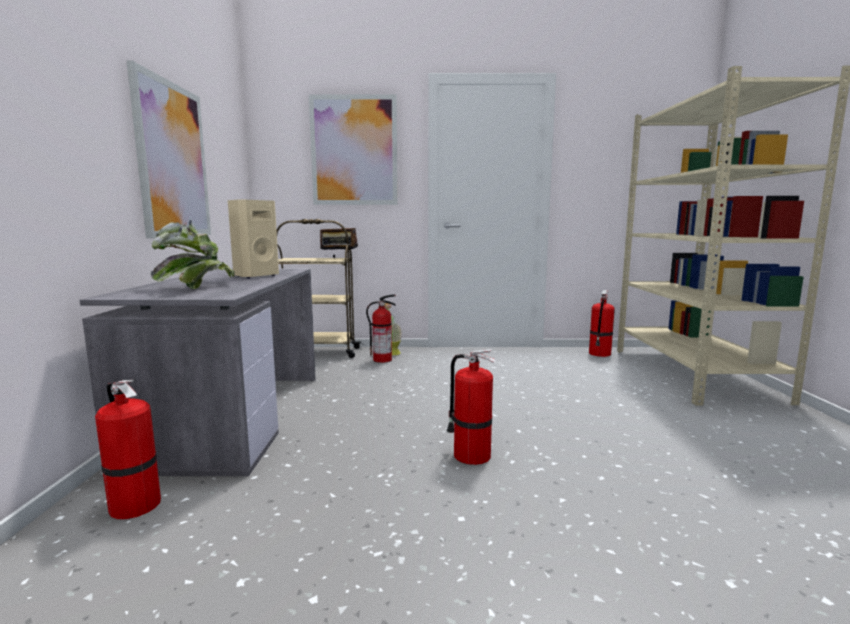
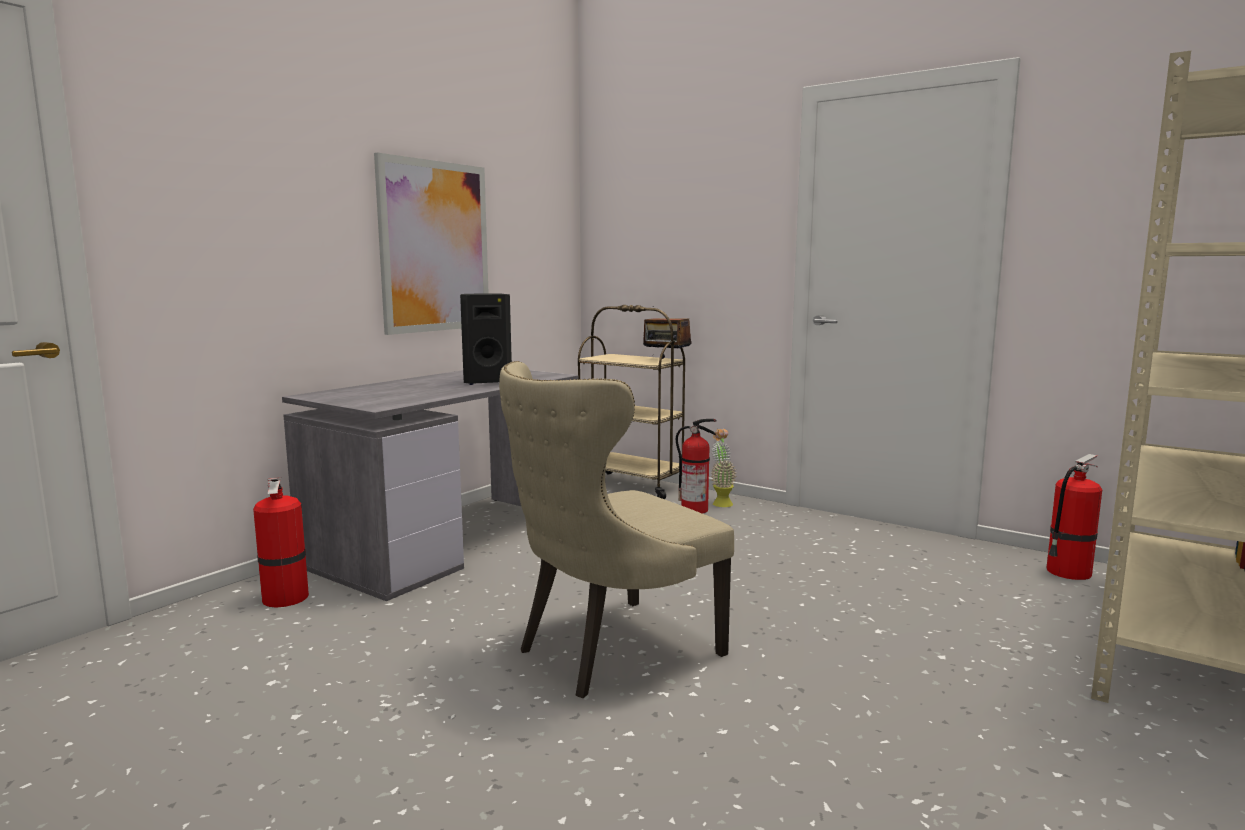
camera: 35 degrees right, 0 degrees up
potted plant [151,220,235,289] -> none
beige speaker [228,200,279,279] -> black speaker [460,293,512,385]
picture [309,94,398,205] -> none
fire extinguisher [447,349,496,465] -> beige chair [499,361,734,698]

